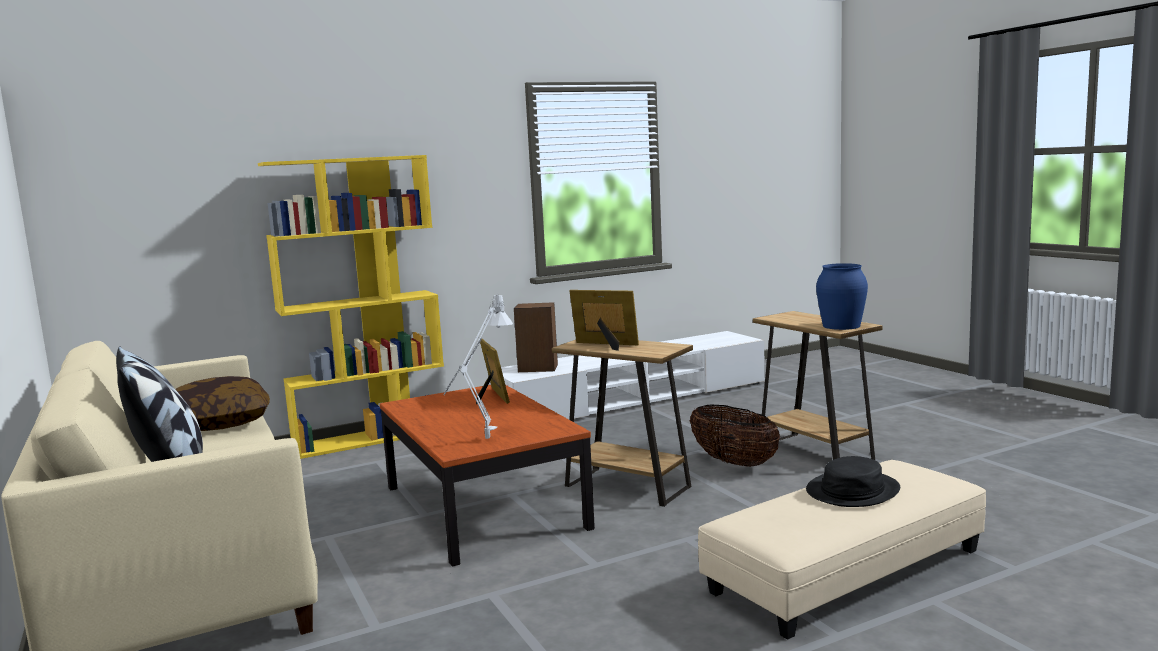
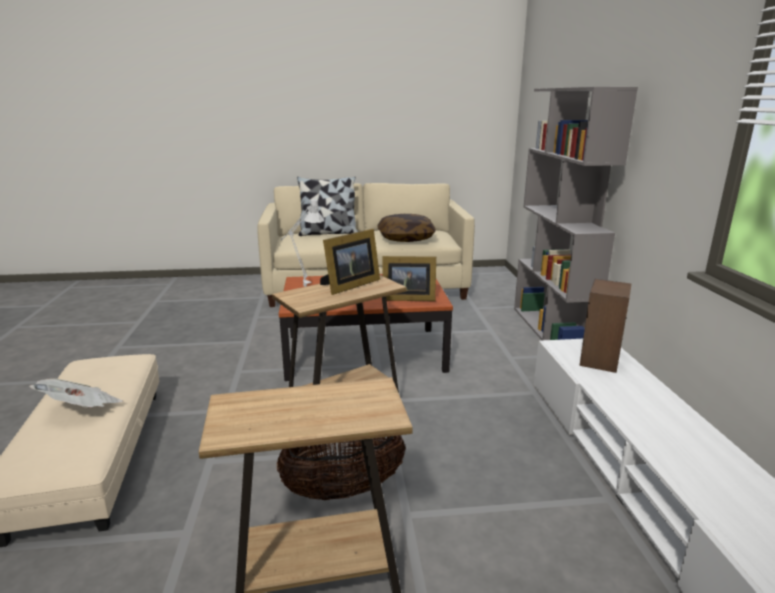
camera: 110 degrees right, 10 degrees up
yellow bookcase [258,155,444,459] -> grey bookcase [514,87,638,340]
black hat [806,456,900,507] -> newspaper [29,378,123,408]
blue vase [816,263,868,330] -> none

